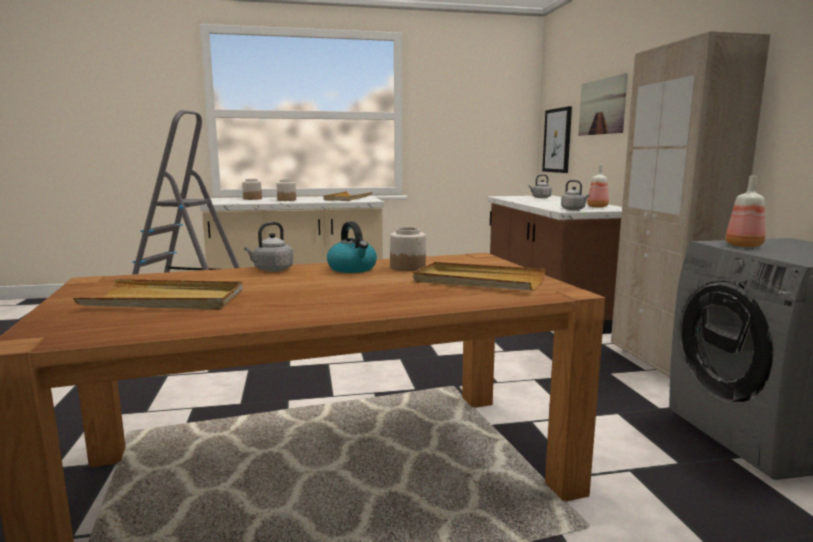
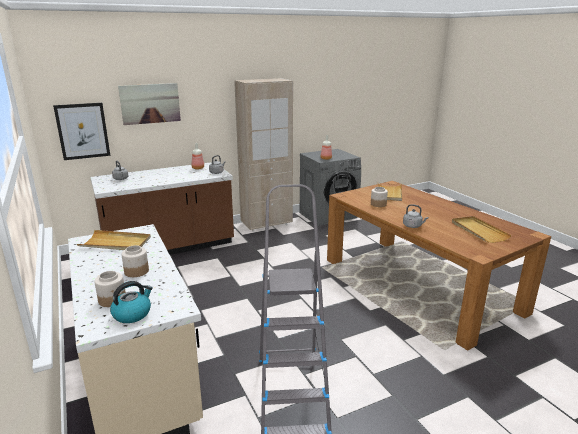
camera: 105 degrees left, 10 degrees up
kettle [327,222,377,273] -> kettle moved to [110,281,153,323]

